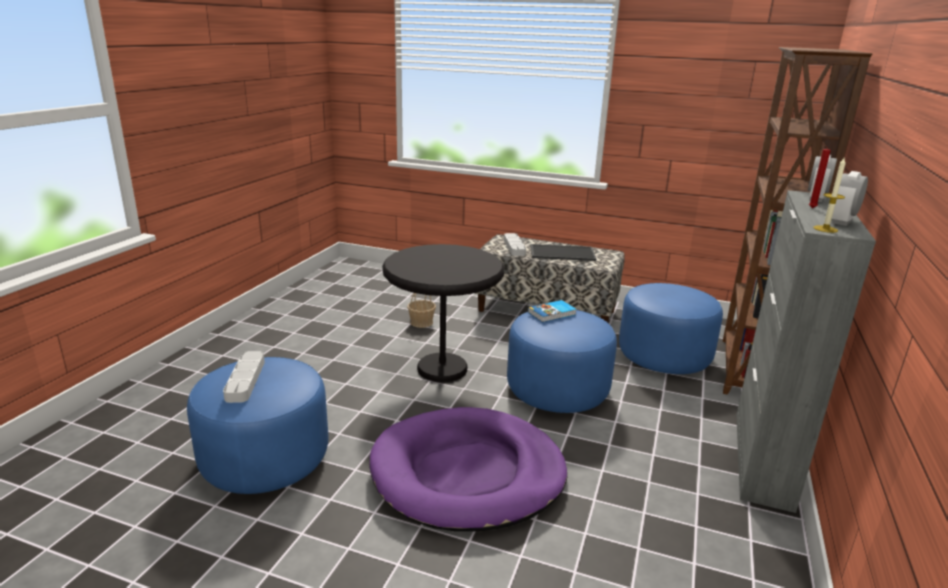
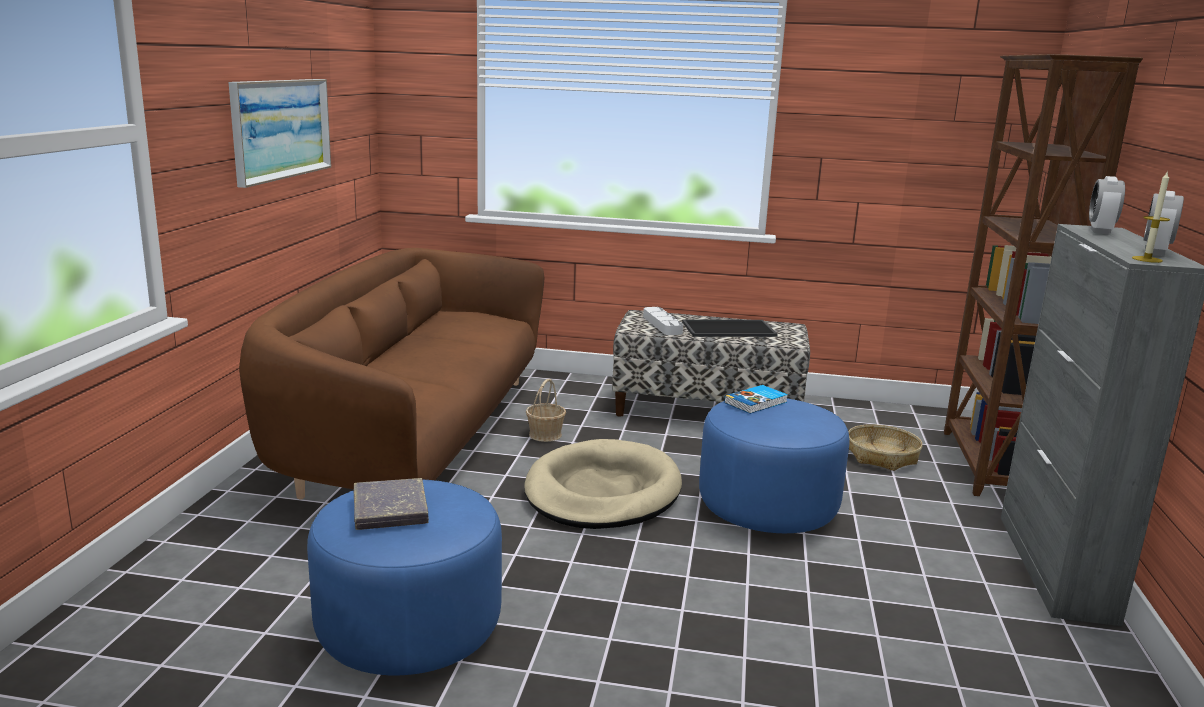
camera: 10 degrees left, 5 degrees down
grey tray [223,351,265,403] -> grey book [354,478,429,530]
purple dog bed [370,407,567,532] -> none
black side table [382,244,504,382] -> beige dog bed [524,439,682,529]
blue ottoman [619,283,723,374] -> basket [848,424,923,471]
red candle [809,142,831,208] -> none
none -> picture [228,79,331,188]
none -> brown sofa [239,248,545,499]

